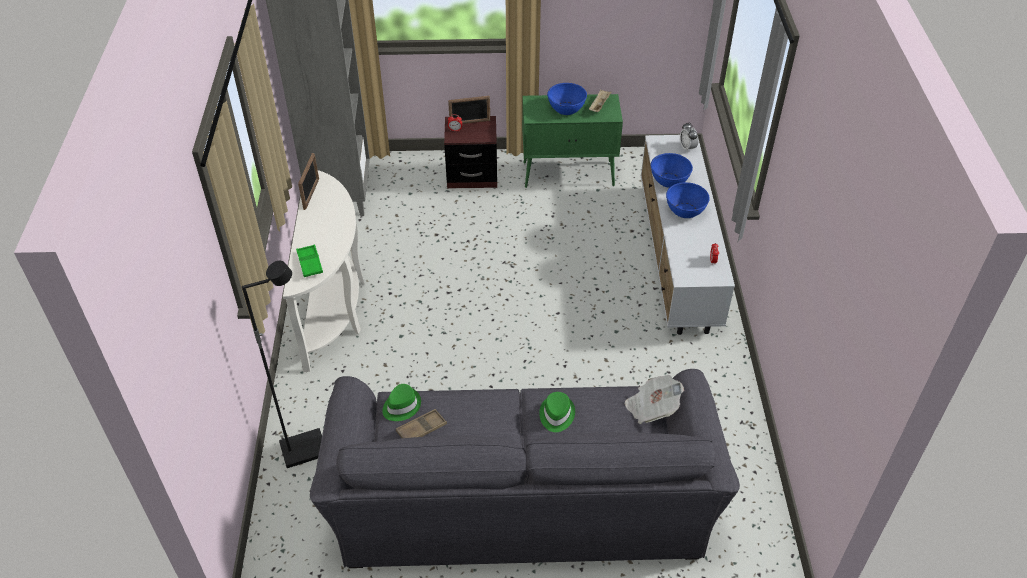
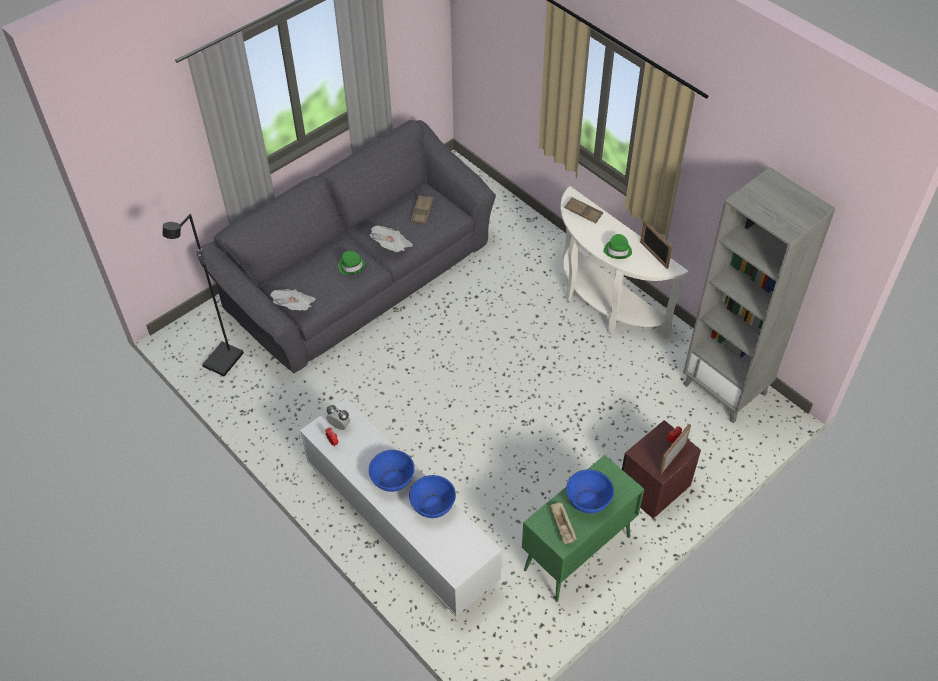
camera: 140 degrees right, 5 degrees up
black floor lamp [242,261,322,468] -> black floor lamp moved to [163,214,244,376]
green tray [296,244,323,277] -> brown tray [565,197,603,223]
green hat [383,384,421,421] -> green hat moved to [604,234,632,259]
alarm clock [680,122,699,152] -> alarm clock moved to [326,405,351,430]
none -> newspaper [370,225,413,252]

